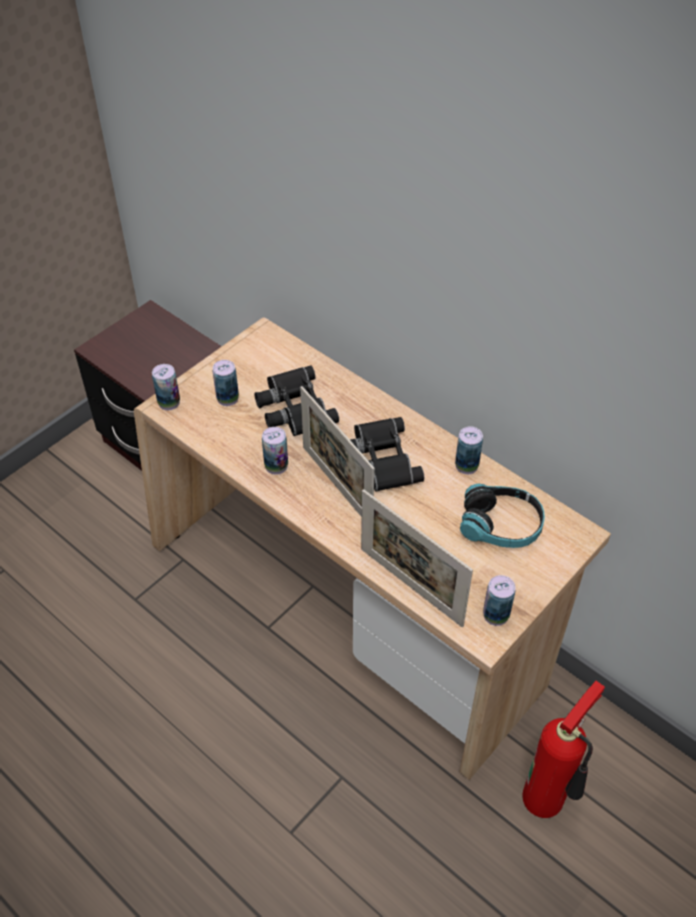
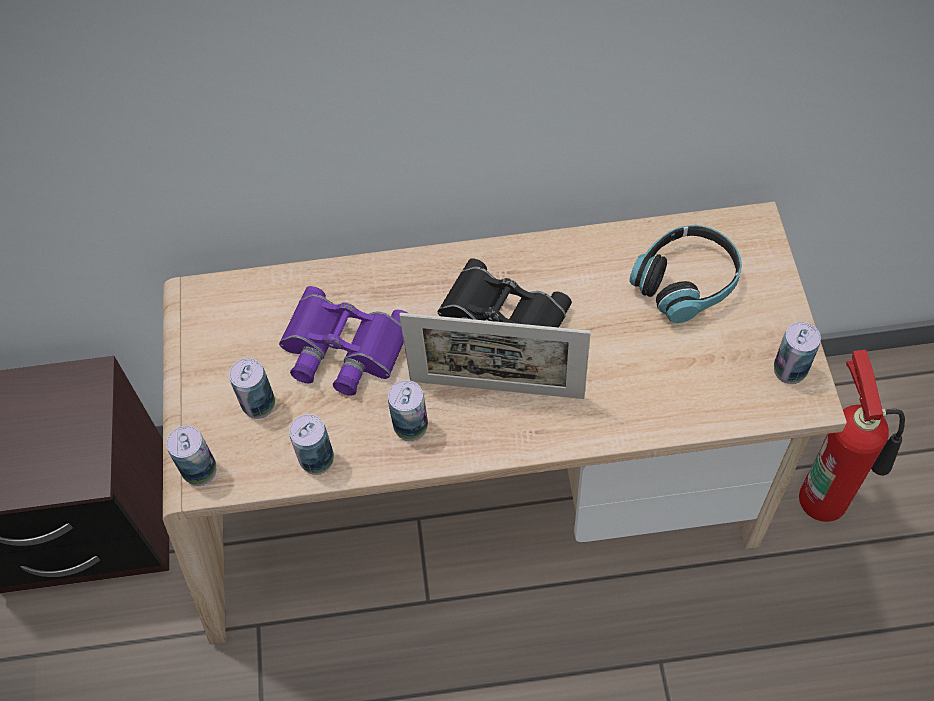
camera: 45 degrees left, 10 degrees up
black binoculars [254,365,339,436] -> purple binoculars [279,286,407,396]
picture frame [361,489,473,627] -> none
can [455,426,483,474] -> can moved to [289,414,334,475]

